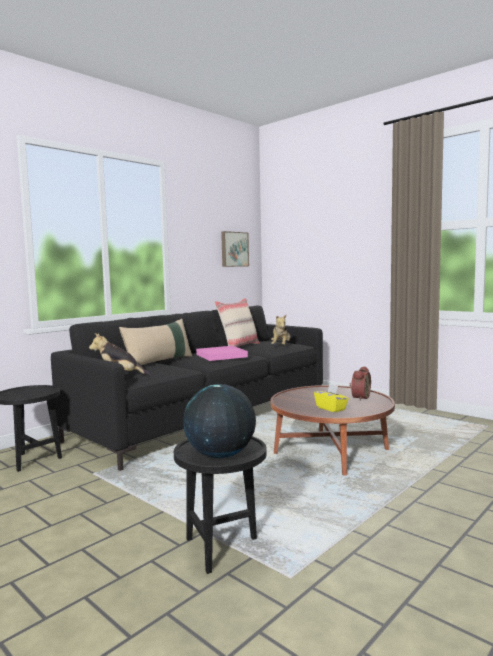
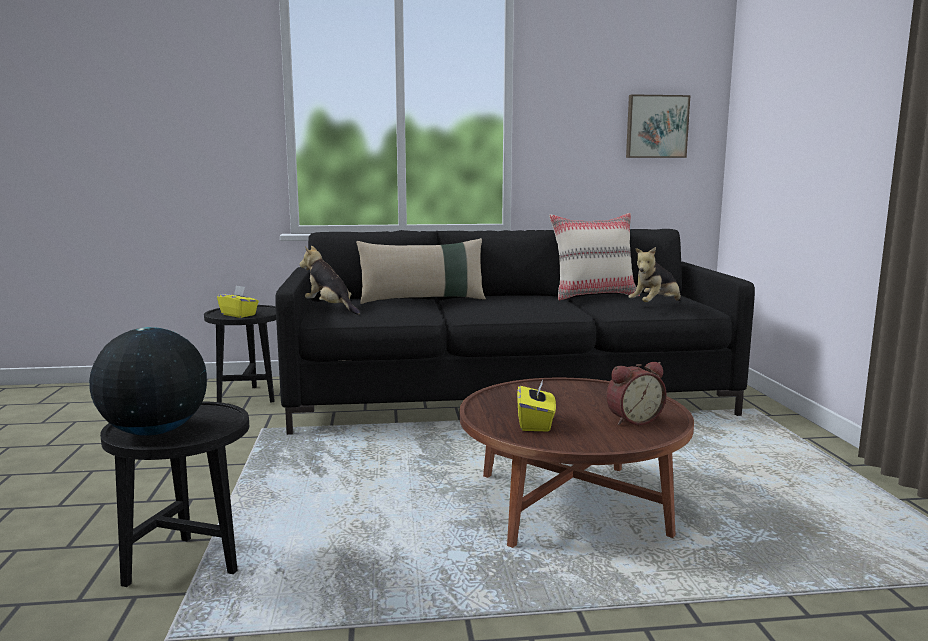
camera: 40 degrees right, 5 degrees up
pink tray [196,346,248,361] -> none
none -> yellow tissue box [217,285,259,318]

